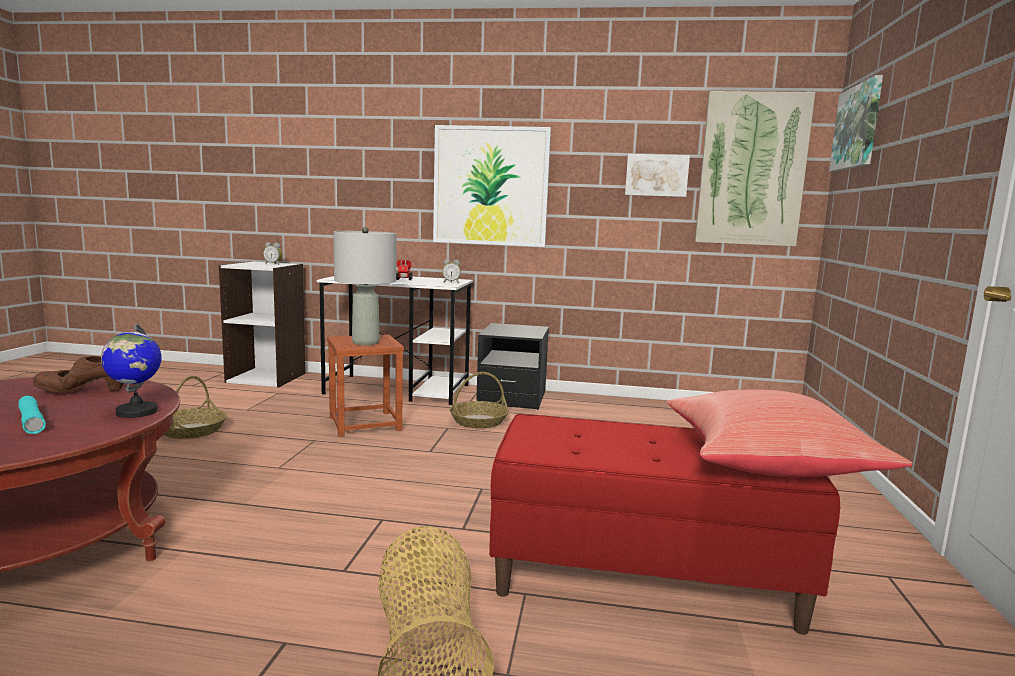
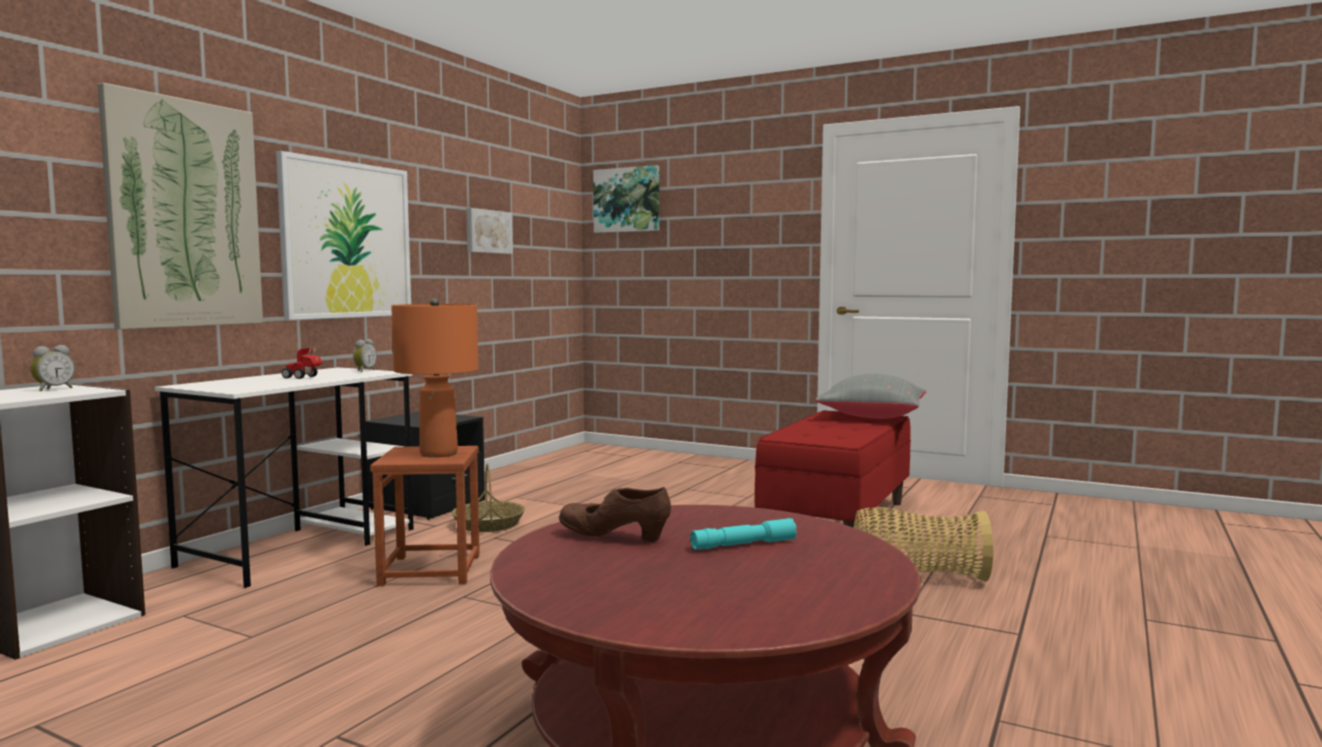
camera: 70 degrees left, 5 degrees down
brown shoe [33,356,123,393] -> brown shoe turned 105 degrees clockwise [559,487,671,542]
globe [101,324,161,418] -> none
basket [164,376,227,439] -> none
grey table lamp [333,227,396,345] -> orange table lamp [391,298,478,458]
red pillow [667,390,913,477] -> grey pillow [815,373,927,419]
picture [695,91,815,246] -> picture moved to [97,83,263,329]

